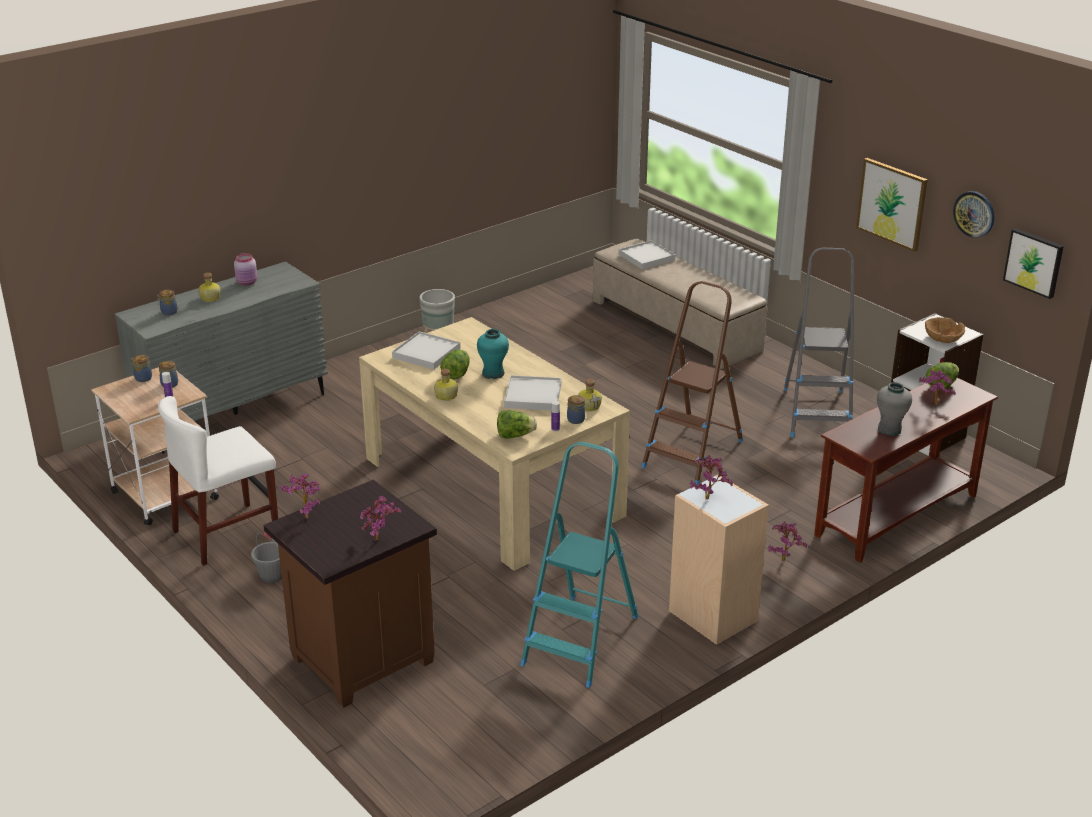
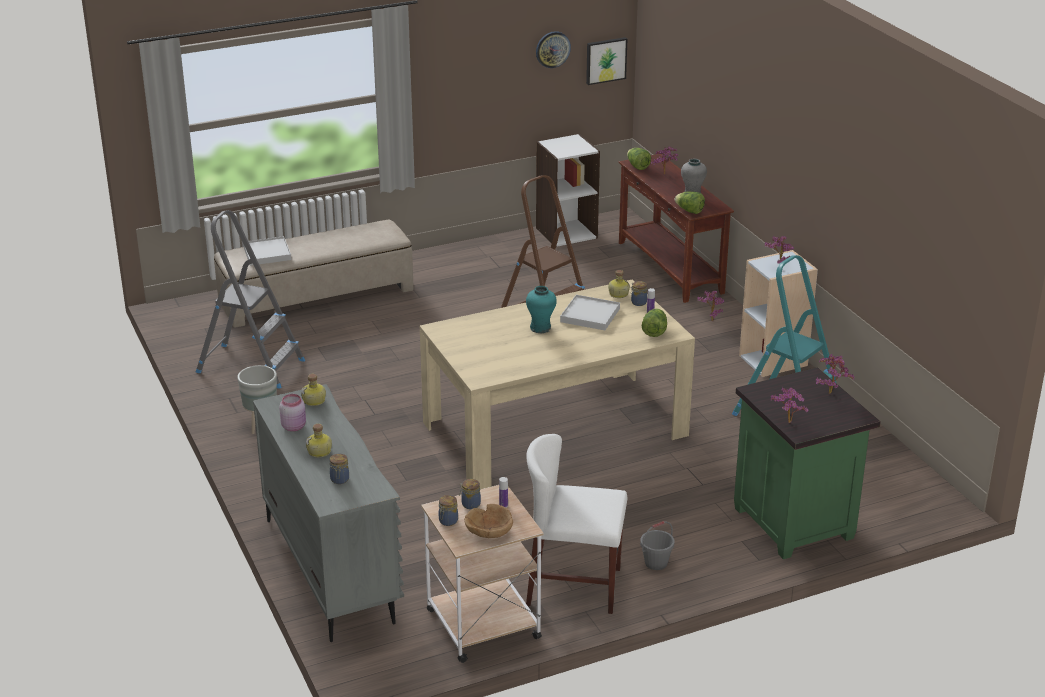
camera: 75 degrees left, 0 degrees up
white chair [158,396,278,566] -> white chair turned 120 degrees clockwise [526,434,627,614]
brown cabinet [263,479,437,708] -> green cabinet [734,367,881,559]
white tray [392,331,461,370] -> none
bottle [434,369,458,401] -> bottle moved to [301,374,326,406]
lettuce [440,350,470,379] -> lettuce moved to [675,192,705,214]
grey step ladder [784,248,854,438] -> grey step ladder moved to [196,210,305,388]
picture [856,158,928,252] -> none
brown bowl [925,317,965,343] -> brown bowl moved to [464,504,513,538]

